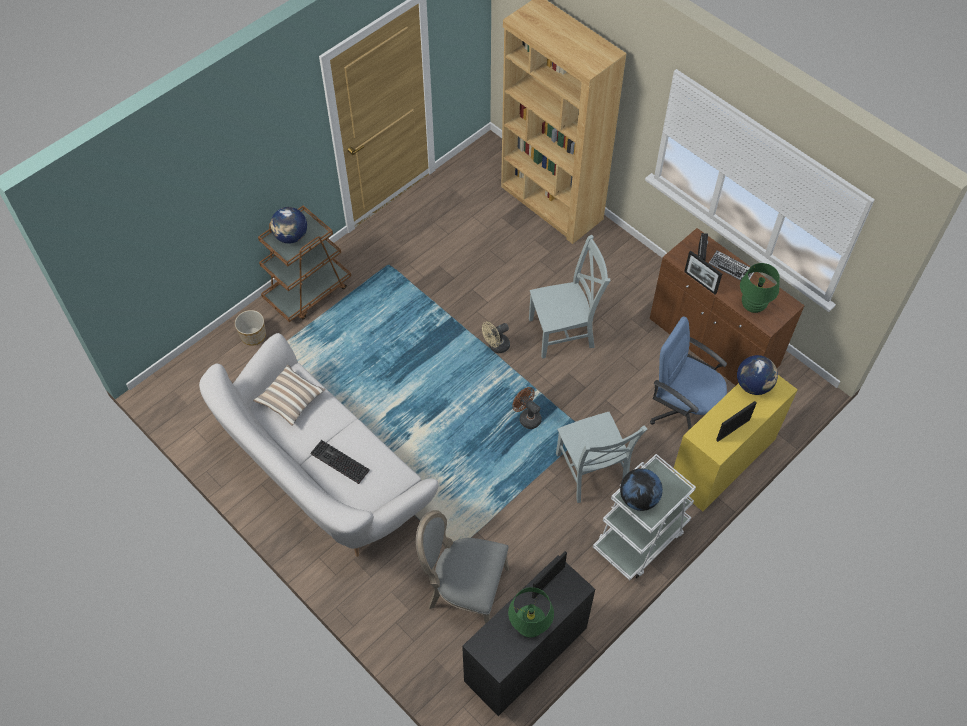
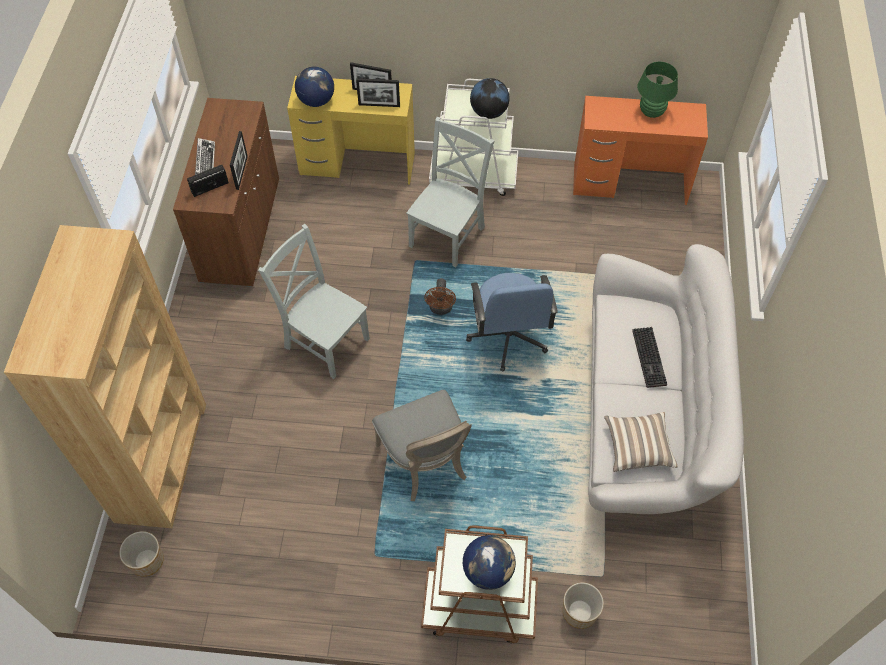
camera: 130 degrees left, 0 degrees up
grey chair [416,510,509,624] -> grey chair moved to [372,390,472,501]
black desk [462,555,595,716] -> orange desk [573,96,708,205]
beige fan [482,322,510,353] -> none
picture frame [532,551,567,599] -> picture frame moved to [356,78,400,107]
blue office chair [650,316,727,430] -> blue office chair moved to [466,273,558,371]
green table lamp [740,263,780,313] -> none
none -> planter [119,531,164,577]

